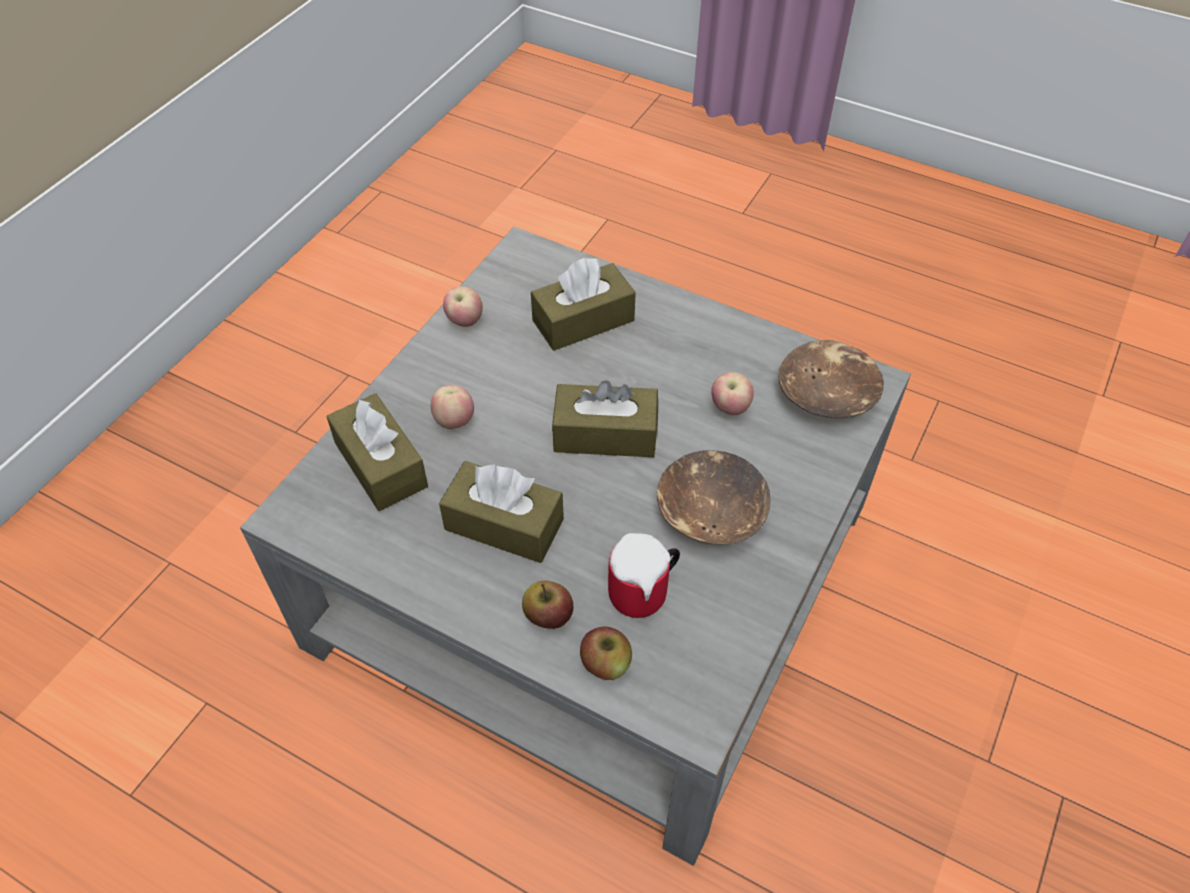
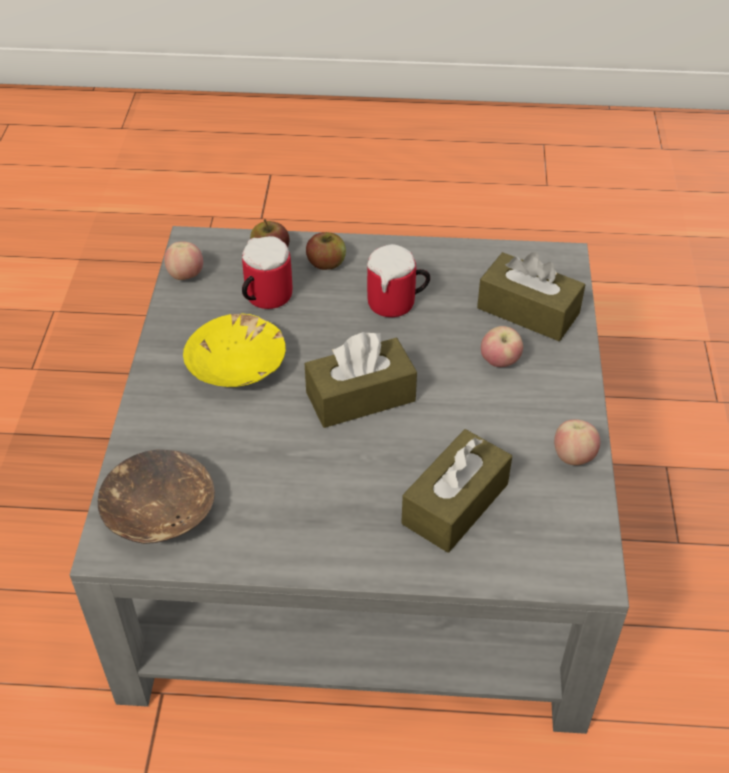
camera: 155 degrees right, 5 degrees down
brown tissue box [439,461,564,563] -> mug [367,244,430,317]
brown bowl [657,450,771,545] -> yellow bowl [183,313,286,387]
apple [711,372,754,415] -> apple moved to [164,242,203,280]

